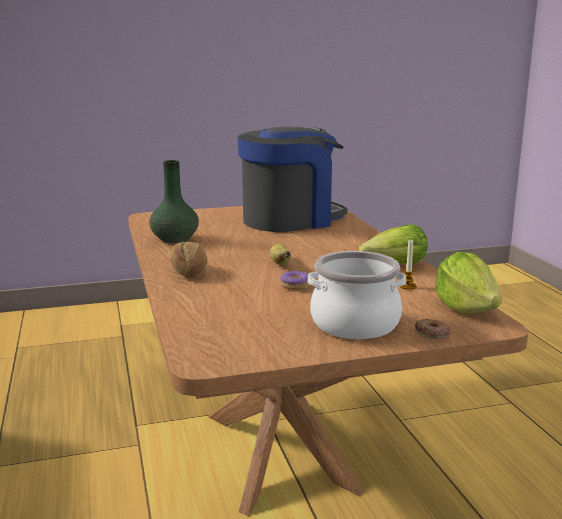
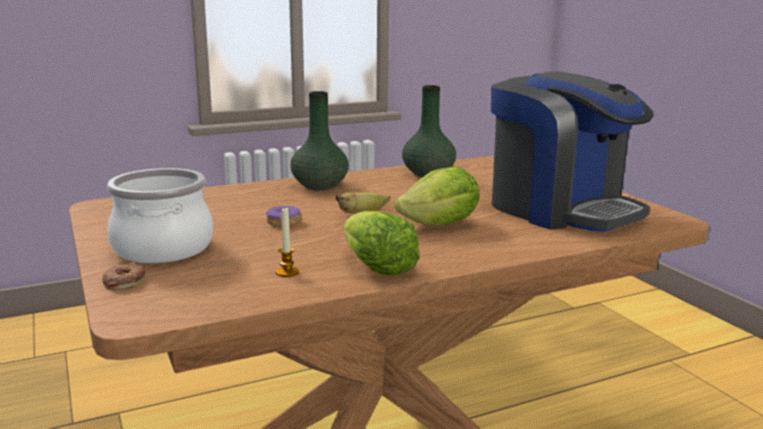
camera: 80 degrees right, 0 degrees up
bread [170,242,207,278] -> green vase [291,91,349,190]
lettuce [435,252,502,314] -> lettuce moved to [394,166,479,225]

